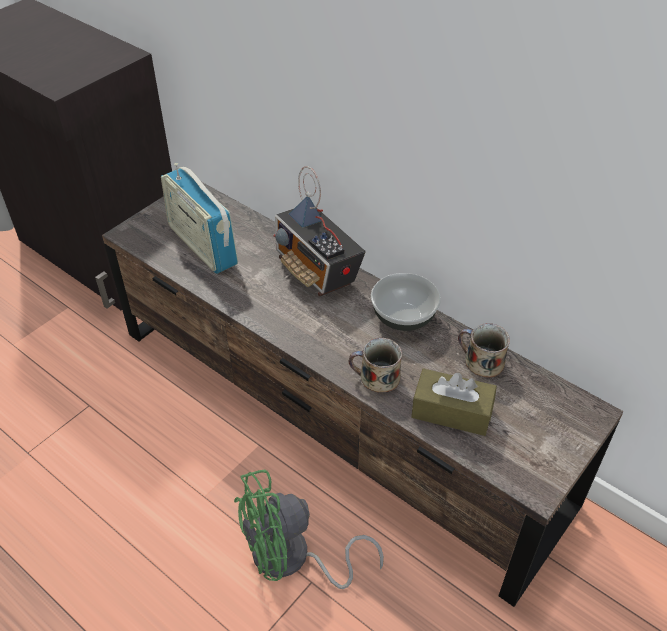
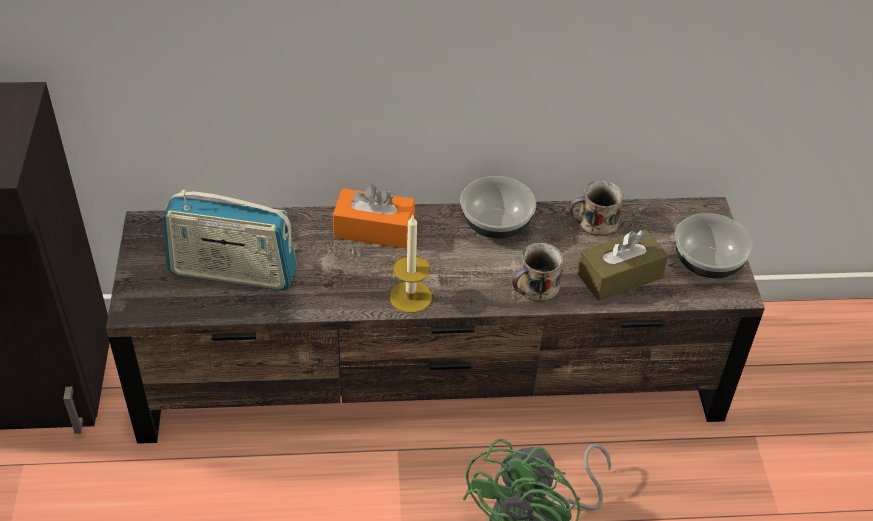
camera: 45 degrees left, 0 degrees up
radio [273,166,366,297] -> orange tissue box [333,185,415,248]
none -> candle [390,214,432,313]
none -> bowl [675,213,754,278]

